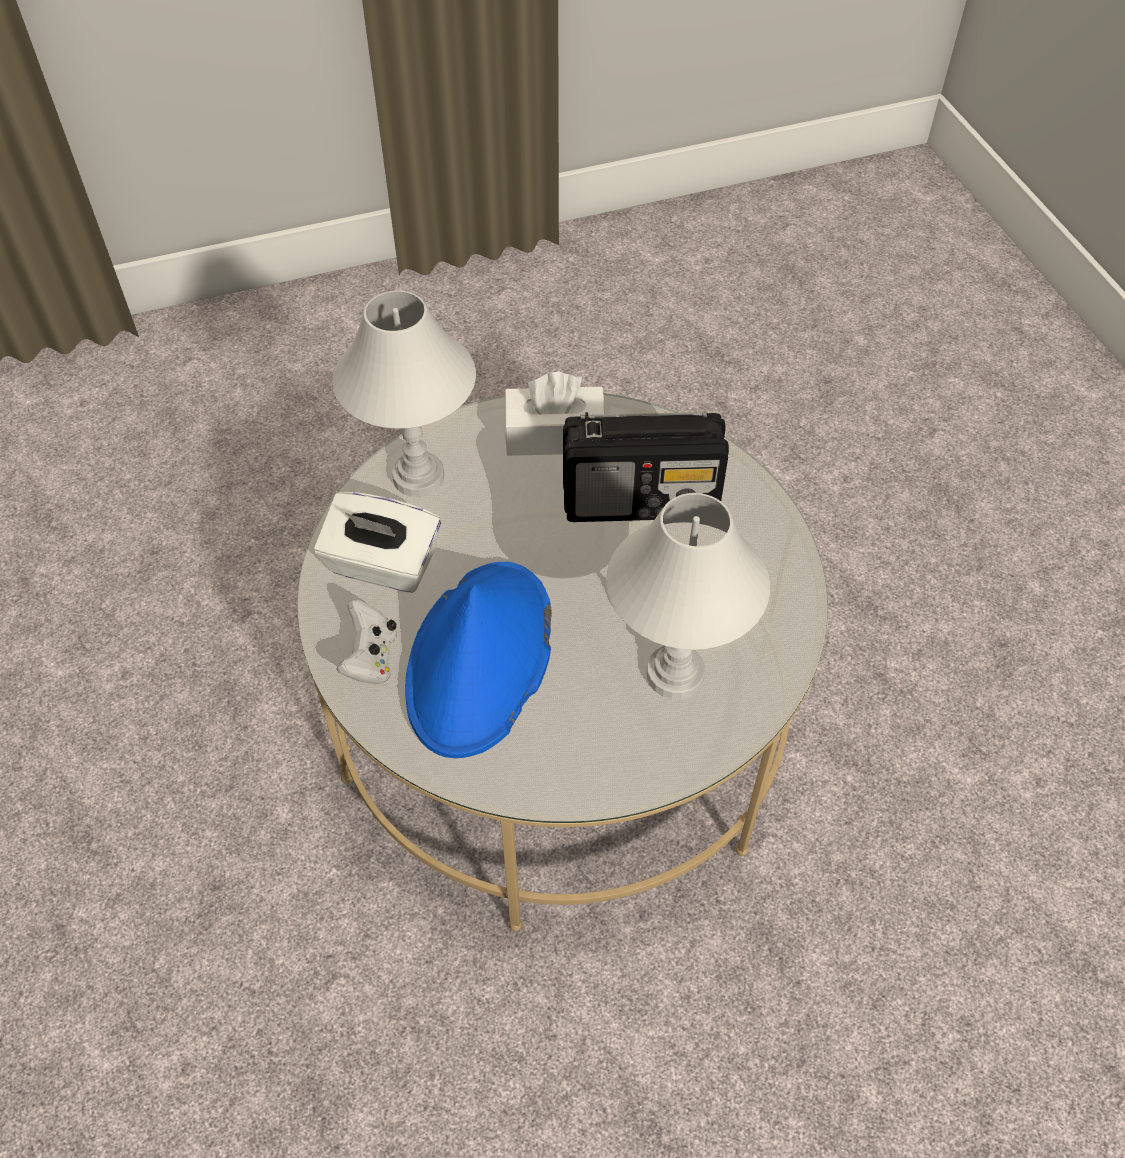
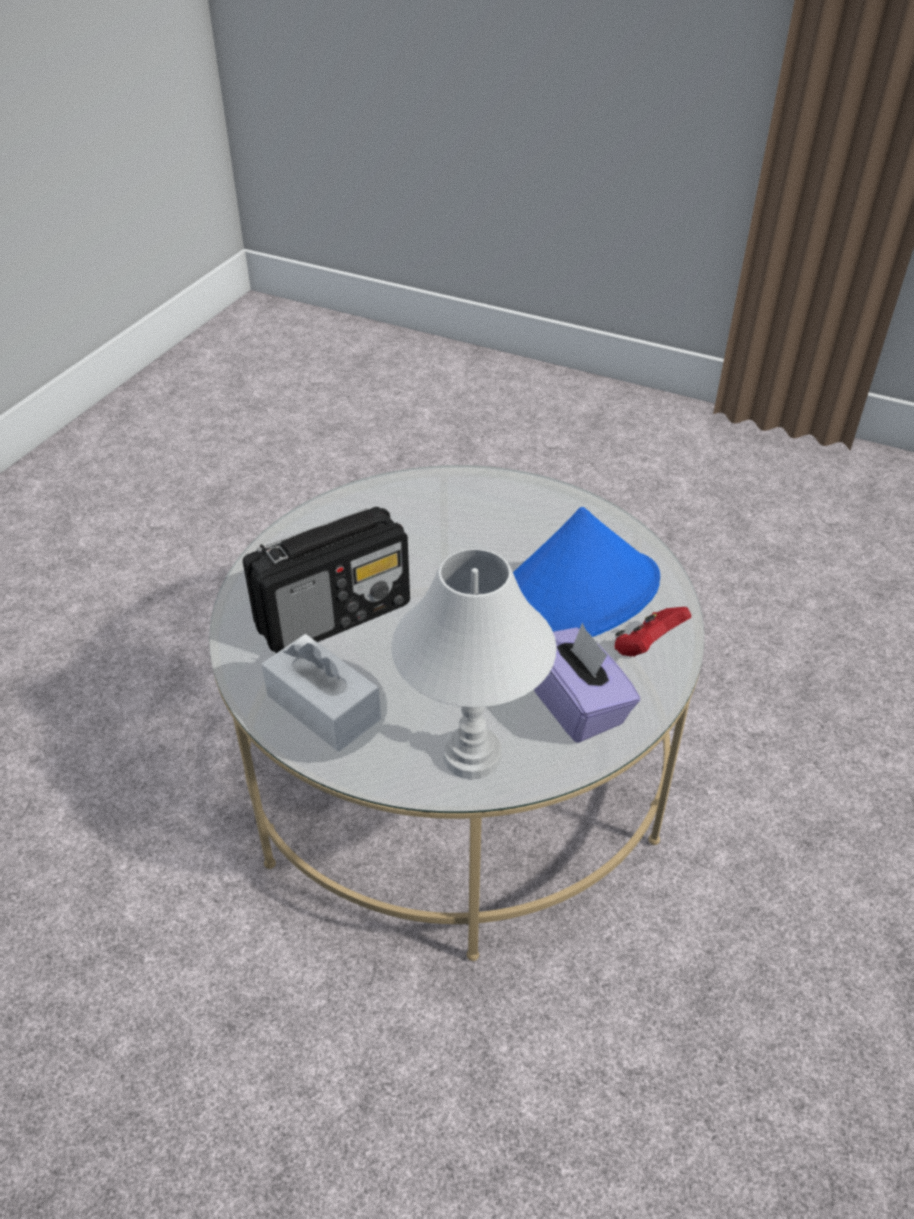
camera: 135 degrees left, 10 degrees down
white tissue box [314,492,441,593] -> purple tissue box [534,623,640,743]
white game controller [337,600,396,684] -> red game controller [614,607,691,657]
radio [563,411,729,522] -> radio turned 105 degrees clockwise [243,507,410,653]
white table lamp [606,493,770,699] -> none

